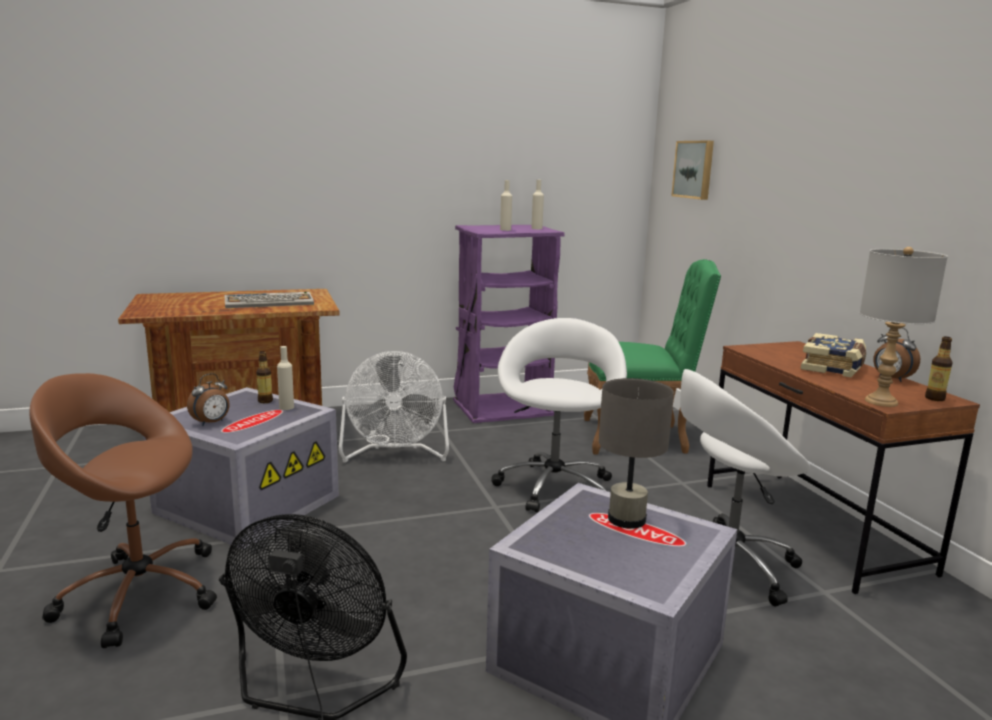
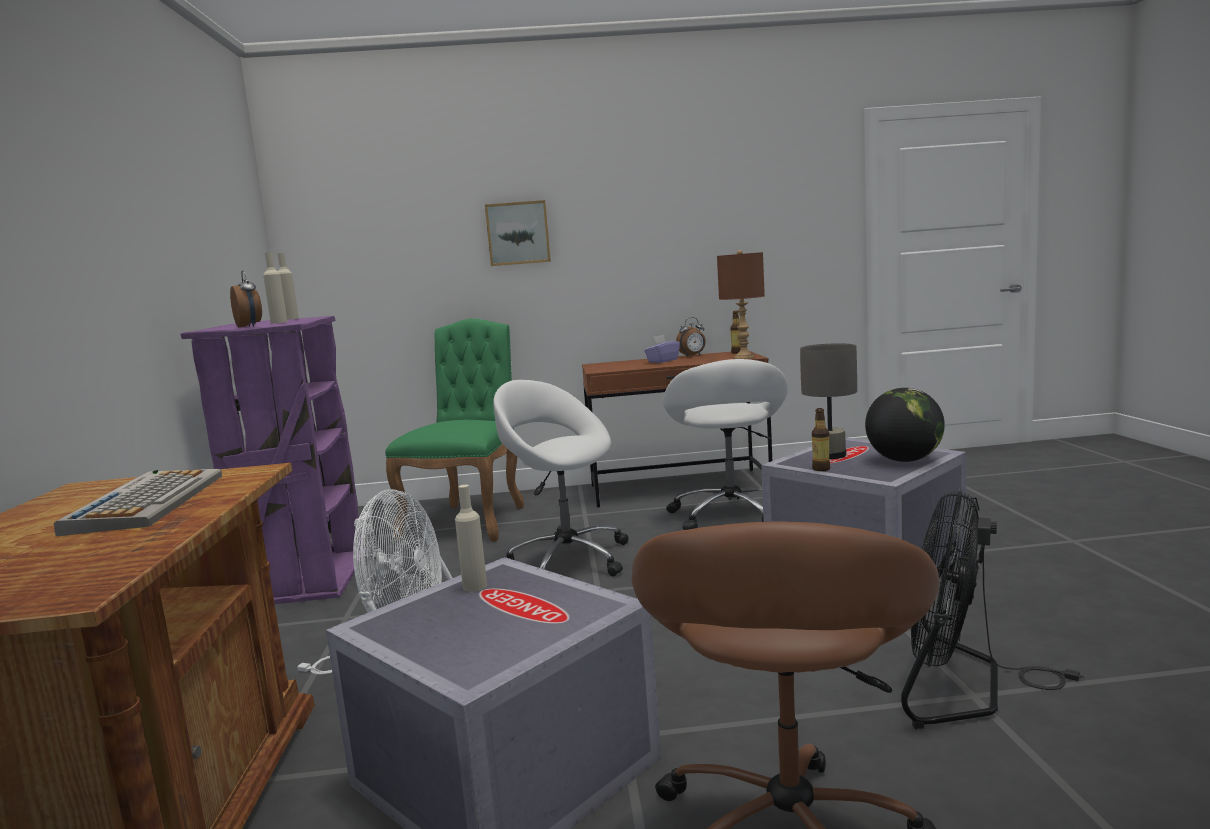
camera: 75 degrees left, 5 degrees down
alarm clock [187,373,230,426] -> alarm clock moved to [230,270,262,327]
bottle [256,351,273,403] -> bottle moved to [812,408,830,471]
picture [671,140,714,200] -> picture moved to [485,200,551,266]
book [800,333,866,377] -> purple tissue box [644,335,680,363]
grey table lamp [860,247,948,407] -> brown table lamp [717,250,765,359]
none -> globe [865,388,945,462]

